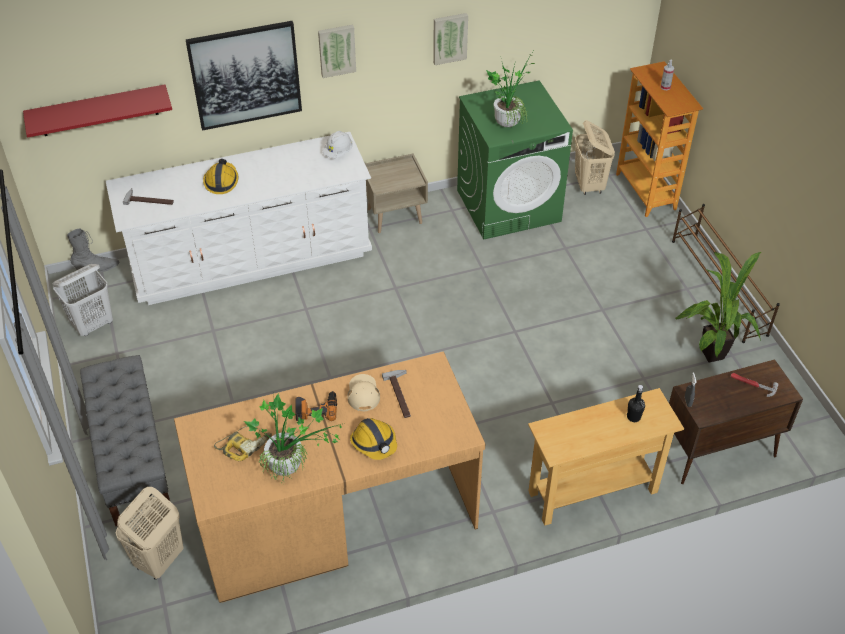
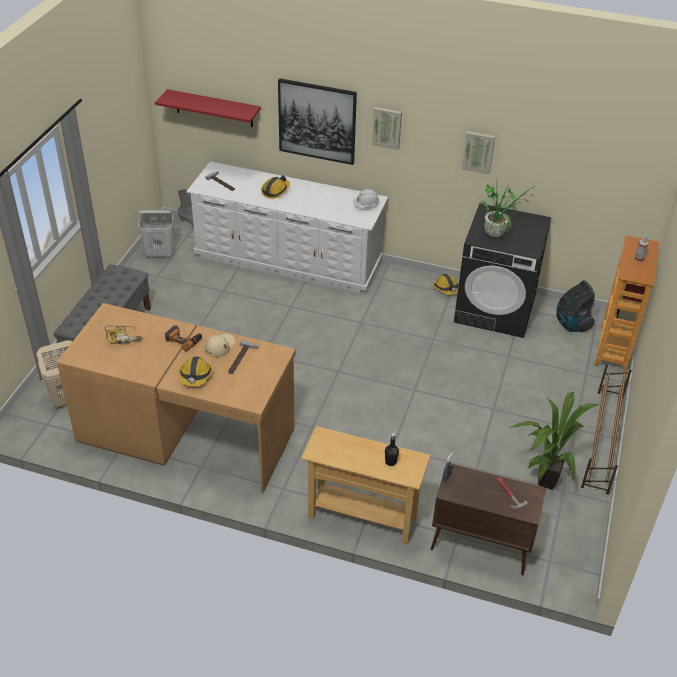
camera: 35 degrees right, 5 degrees down
potted plant [244,393,345,484] -> none
beige nightstand [365,153,428,233] -> none
green washing machine [457,80,573,239] -> black washing machine [454,203,551,338]
beige laundry basket [575,120,615,195] -> vacuum cleaner [556,280,595,332]
none -> hard hat [433,274,459,295]

